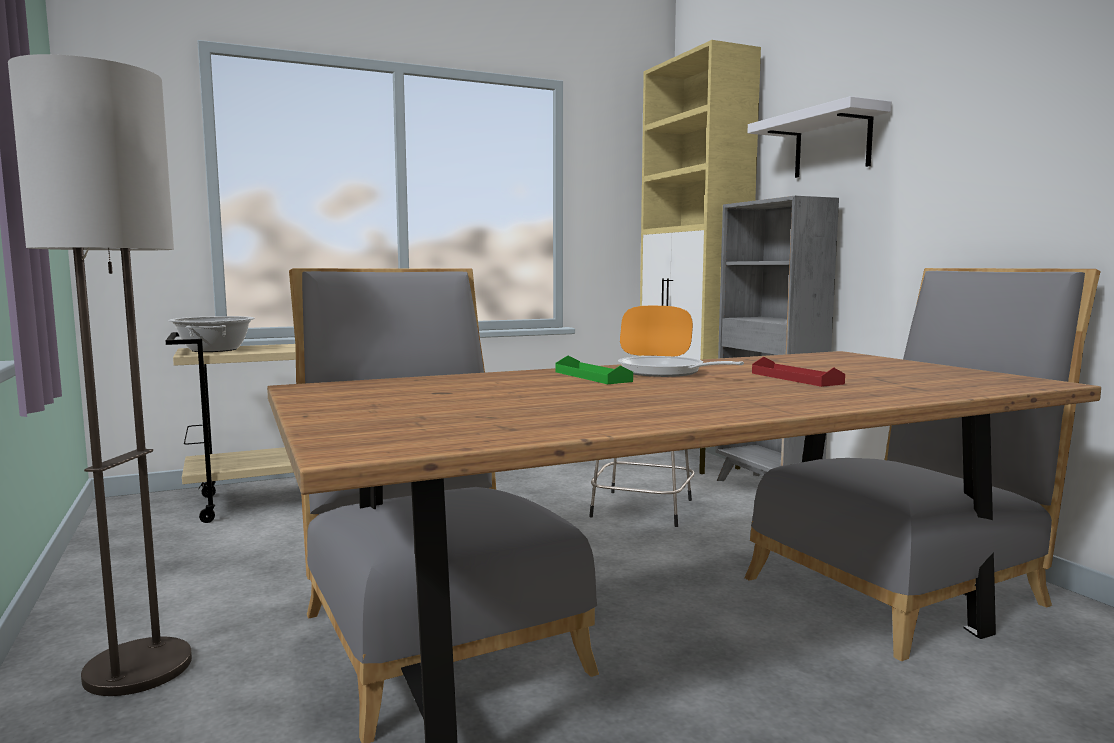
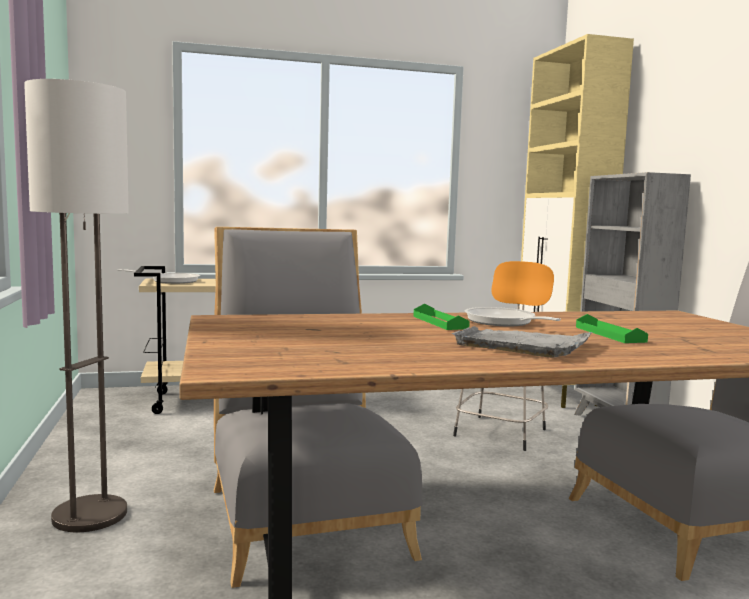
camera: 10 degrees right, 0 degrees up
cooking pot [168,316,255,352] -> frying pan [117,269,200,284]
white shelf [747,96,892,178] -> none
red tray [752,357,845,387] -> green tray [576,314,648,343]
none -> grey tray [452,326,593,357]

